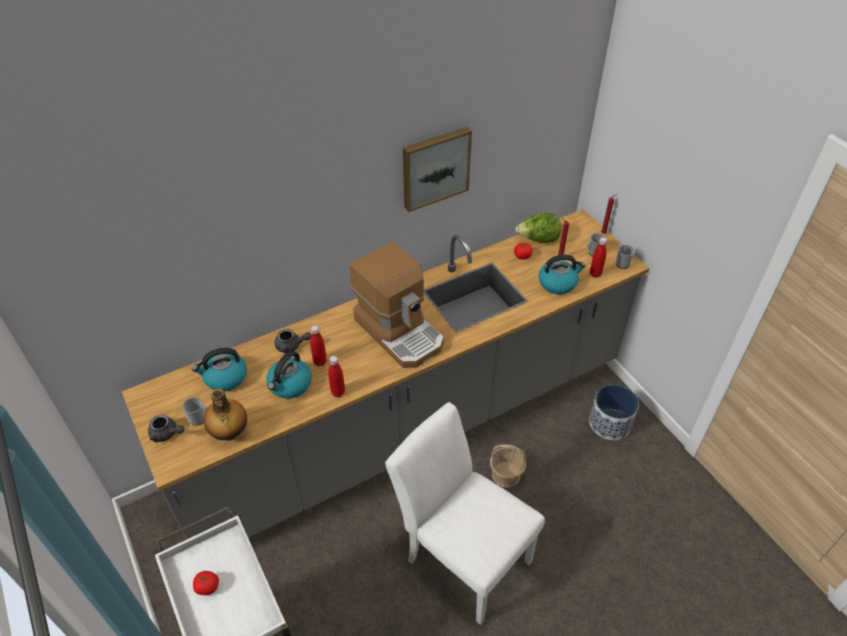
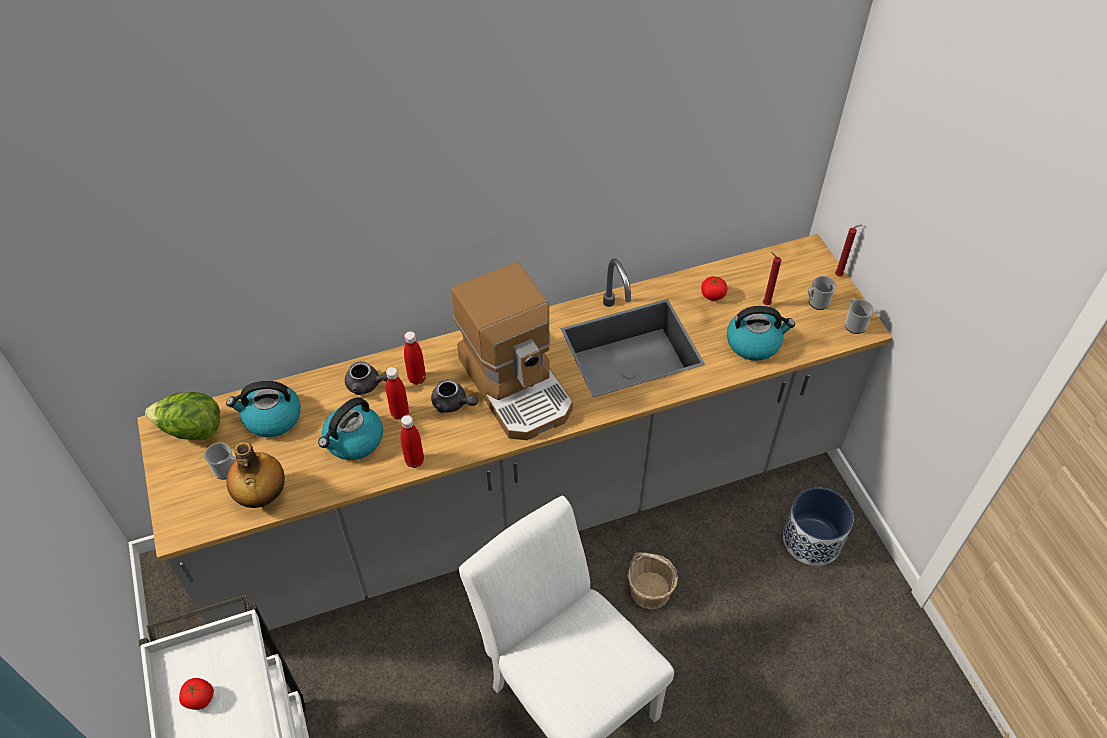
camera: 10 degrees right, 5 degrees up
grey teapot [148,415,184,442] -> grey teapot moved to [431,379,478,413]
picture [403,127,472,212] -> none
lettuce [515,213,562,243] -> lettuce moved to [145,392,220,440]
red bottle [590,237,607,278] -> red bottle moved to [404,331,426,385]

